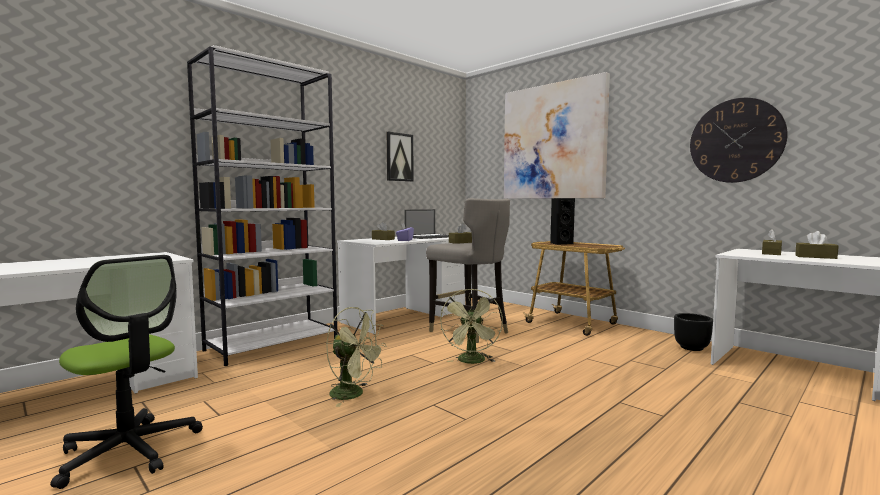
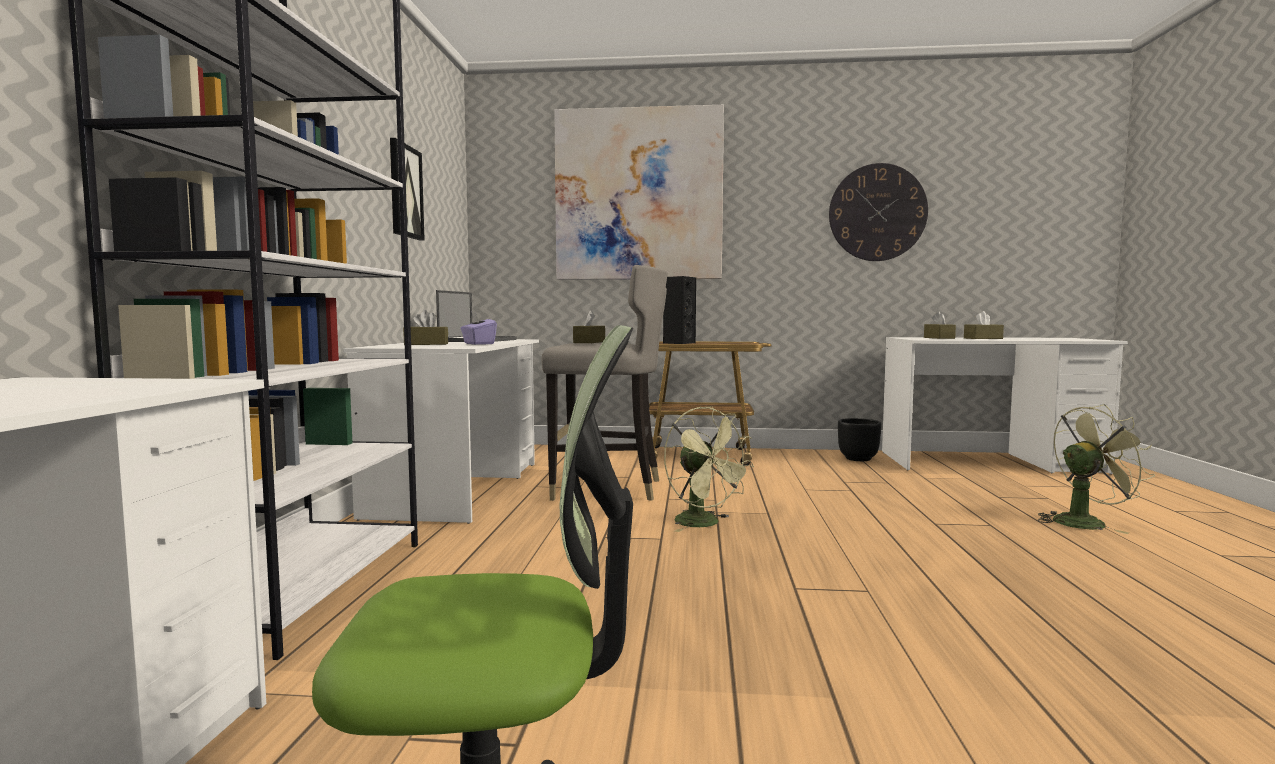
camera: 40 degrees left, 0 degrees up
green fan [326,307,386,407] -> green fan moved to [1038,404,1155,534]

